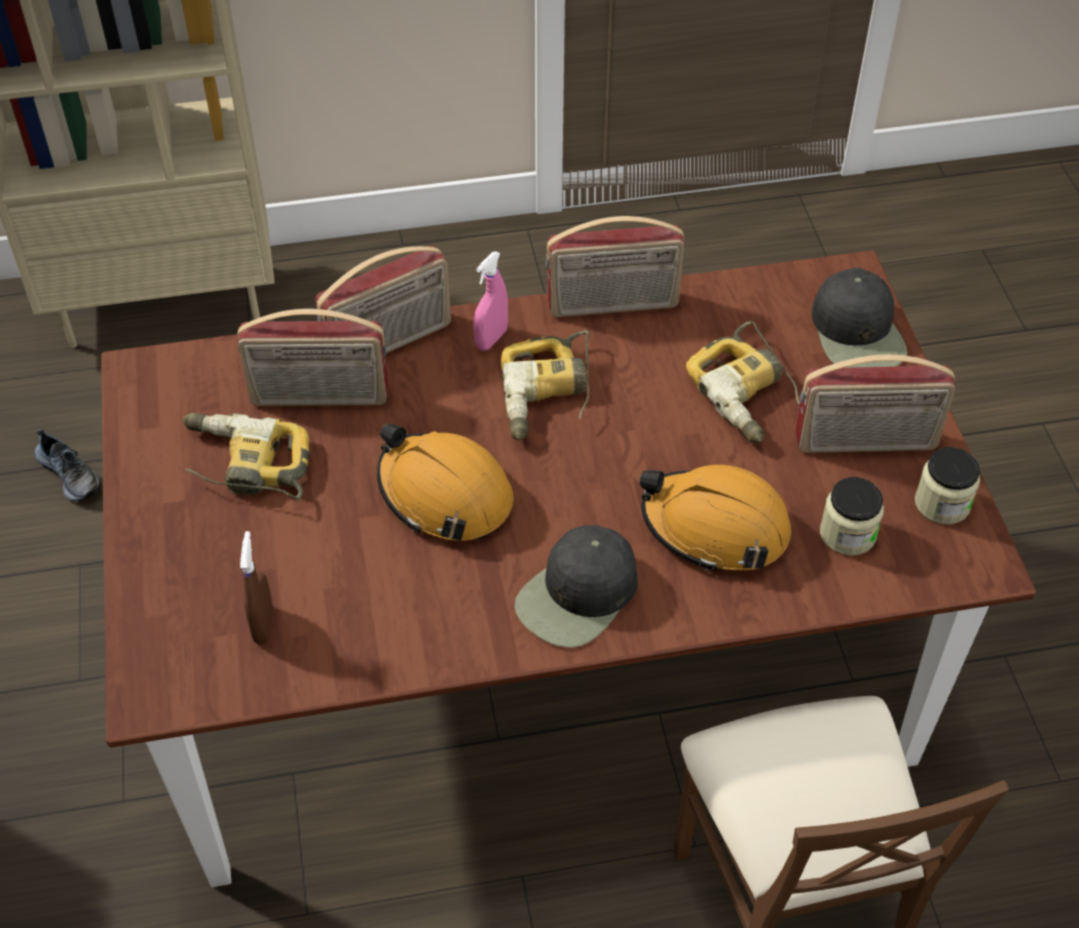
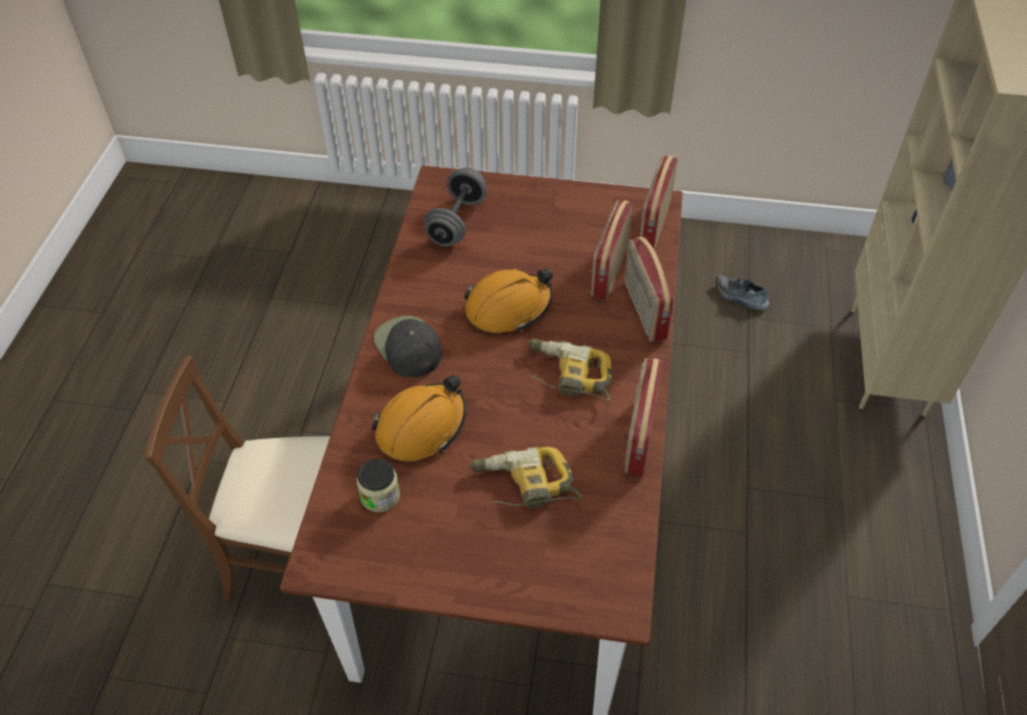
camera: 110 degrees right, 0 degrees up
shoe [35,429,101,501] -> shoe turned 60 degrees clockwise [716,275,770,310]
power drill [183,413,309,500] -> none
brown spray bottle [240,531,273,645] -> grey dumbbell [424,168,487,246]
pink spray bottle [473,251,508,351] -> none
radio [795,355,955,453] -> radio moved to [640,156,678,250]
black cap [812,268,907,368] -> none
jar [915,447,980,525] -> none

